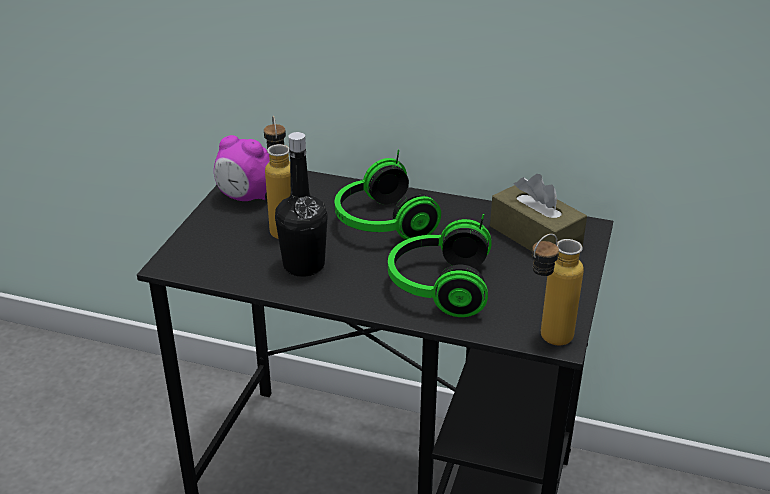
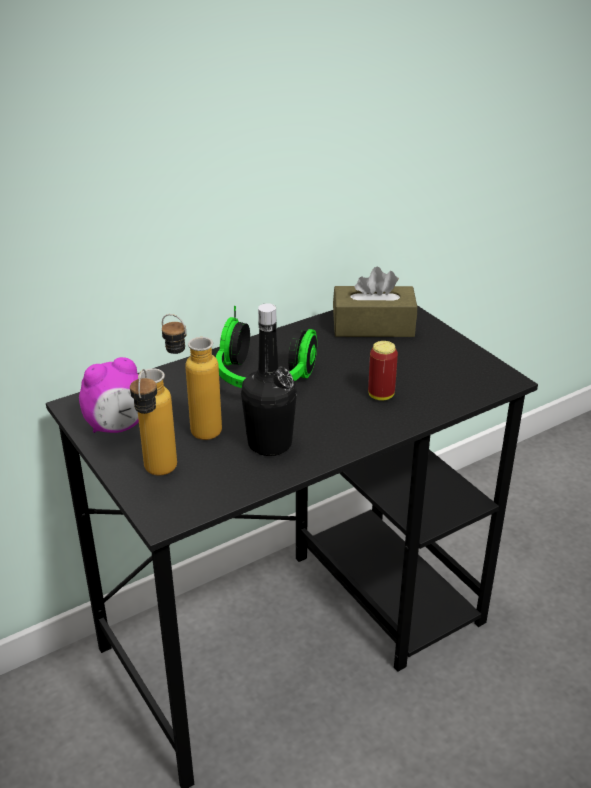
camera: 50 degrees left, 0 degrees up
headphones [388,214,492,317] -> can [368,341,398,401]
bottle [532,234,584,345] -> bottle moved to [130,368,177,475]

